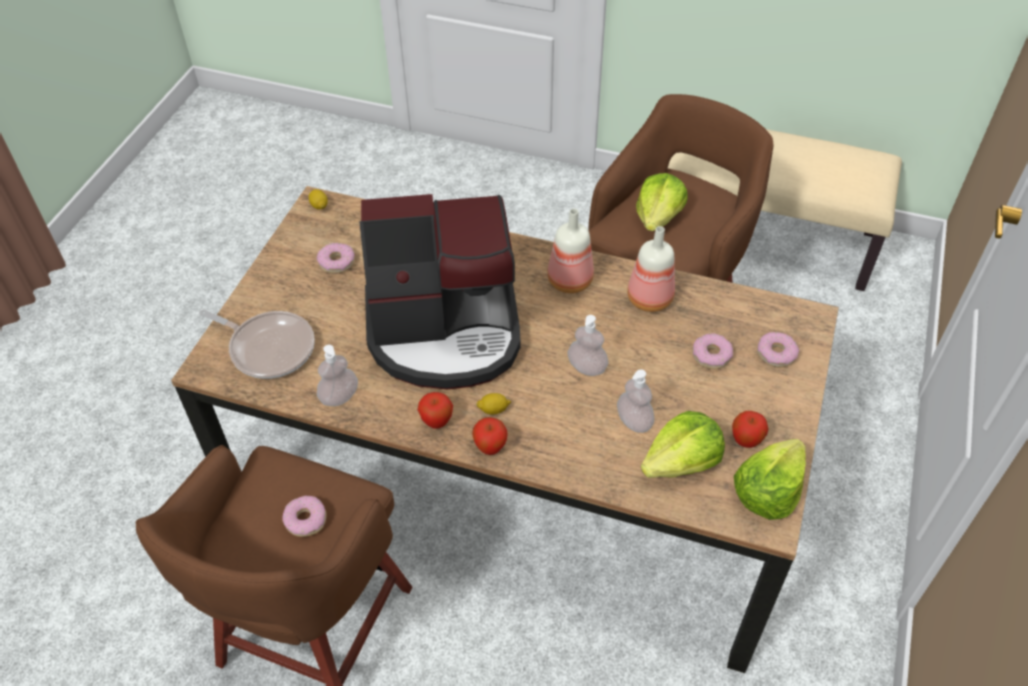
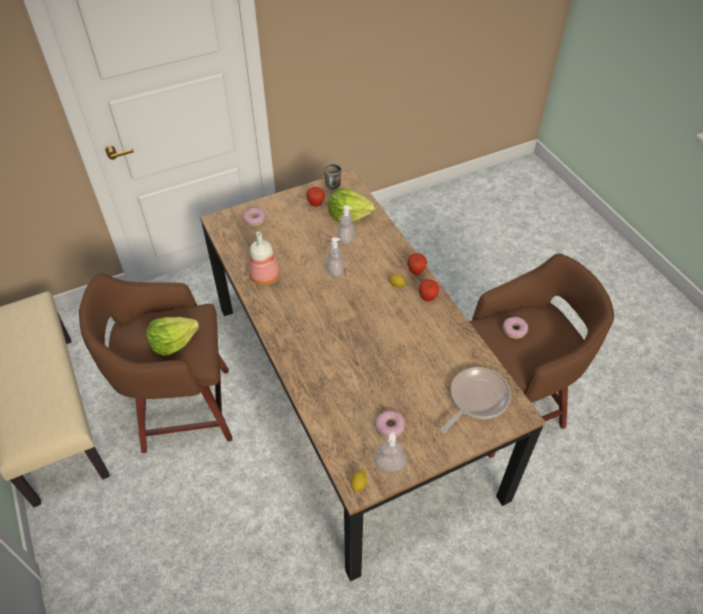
camera: 135 degrees left, 0 degrees up
frying pan [199,309,315,379] -> frying pan turned 60 degrees clockwise [440,367,511,433]
soap dispenser [317,345,358,406] -> soap dispenser moved to [374,431,407,472]
coffee machine [360,194,520,389] -> none
bottle [547,209,594,293] -> none
donut [692,333,733,369] -> none
lettuce [734,439,806,520] -> mug [324,163,342,189]

